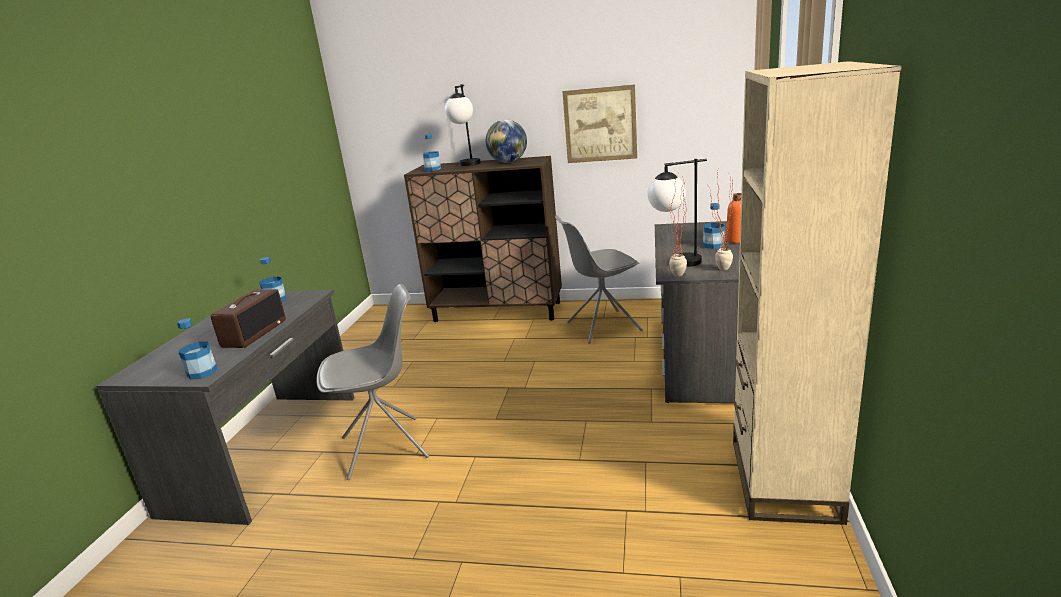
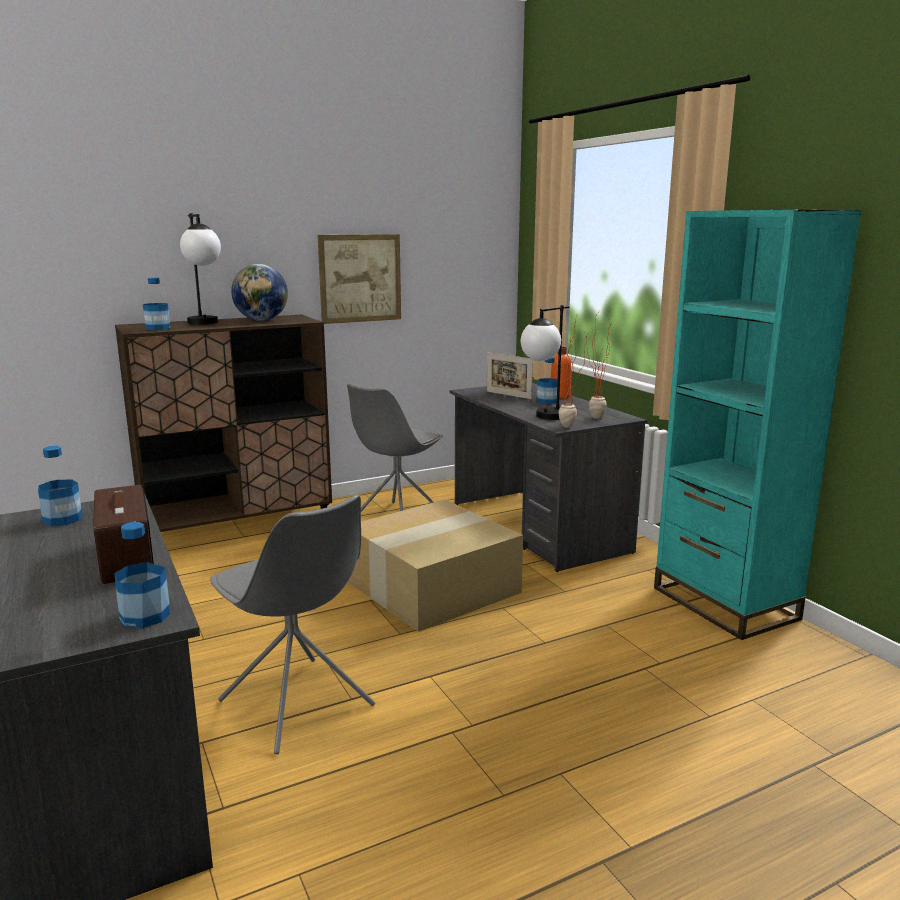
camera: 40 degrees left, 5 degrees down
grey chair [316,284,429,480] -> grey chair turned 105 degrees clockwise [210,495,375,754]
beige bookcase [733,61,902,525] -> turquoise bookcase [654,210,862,640]
none -> cardboard box [348,499,523,632]
none -> picture frame [487,352,533,399]

